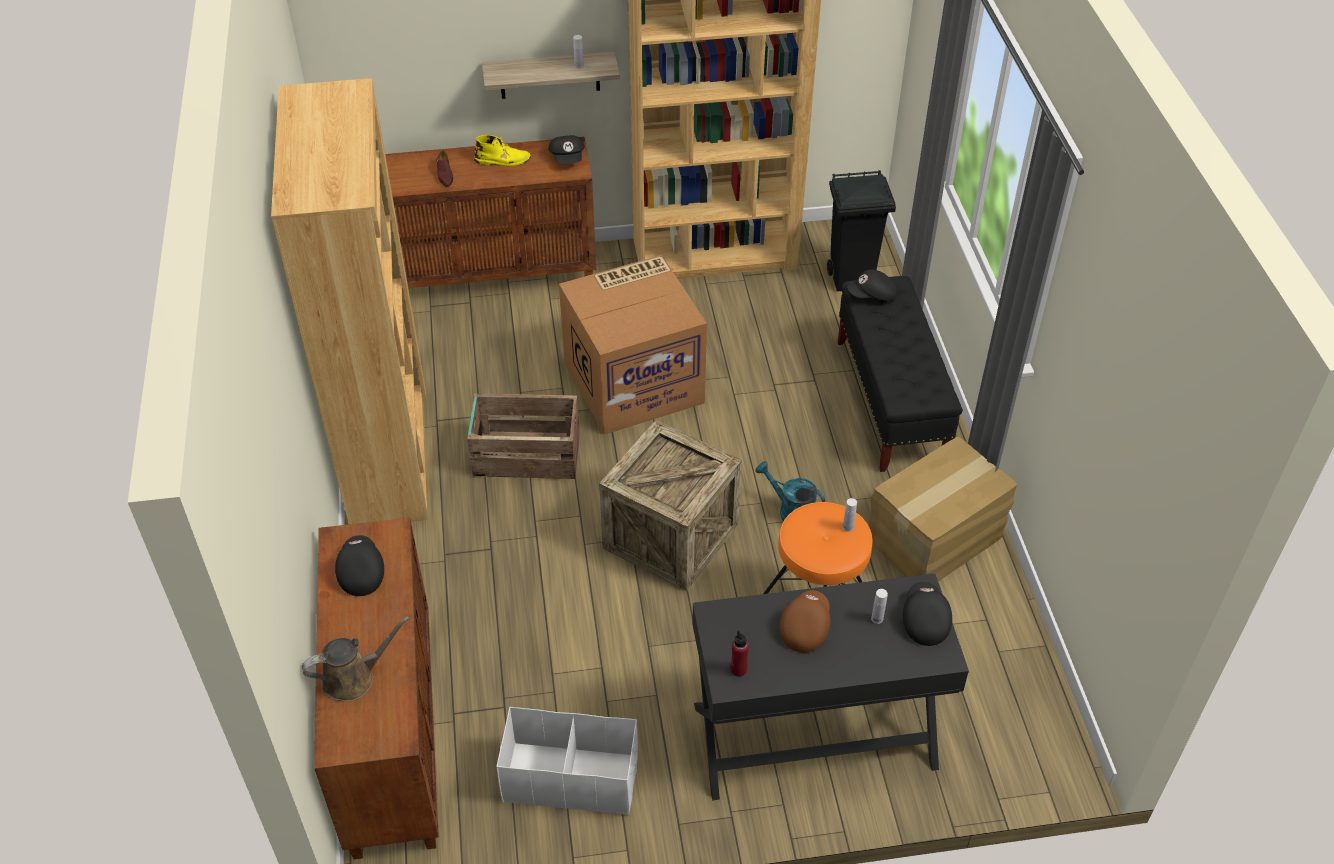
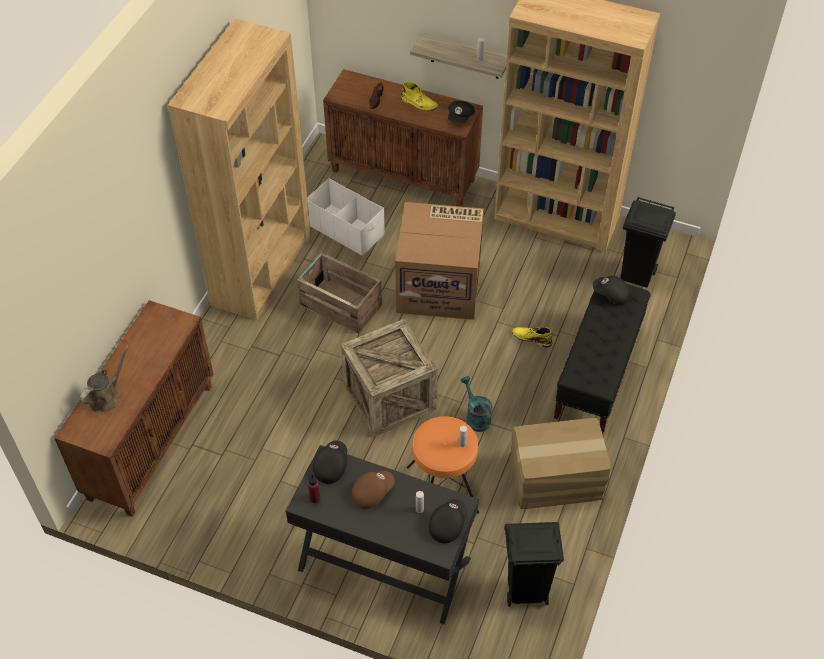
camera: 30 degrees right, 5 degrees up
brown watering can [302,616,410,702] -> brown watering can turned 60 degrees counterclockwise [80,346,129,413]
black cap [335,535,384,596] -> black cap moved to [313,441,347,484]
white storage box [496,707,638,816] -> white storage box moved to [307,178,385,256]
none -> black trash can [505,522,564,607]
none -> yellow boot [512,327,553,348]

